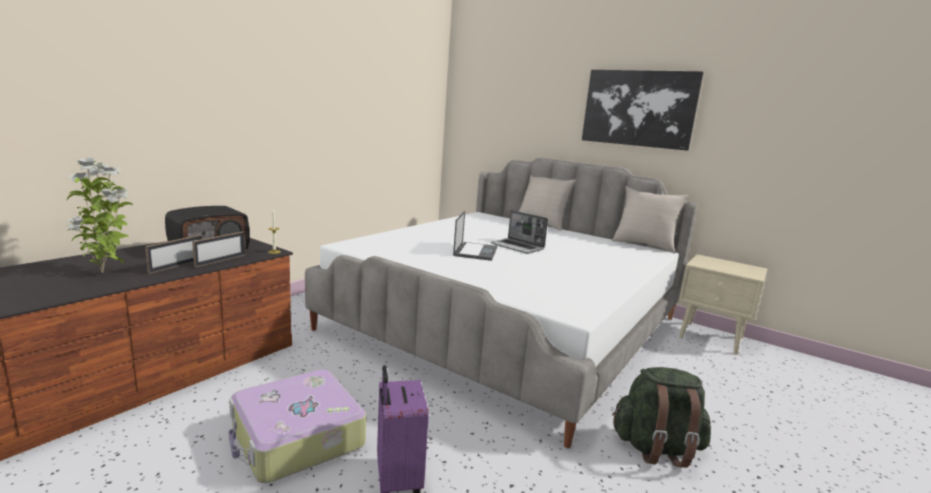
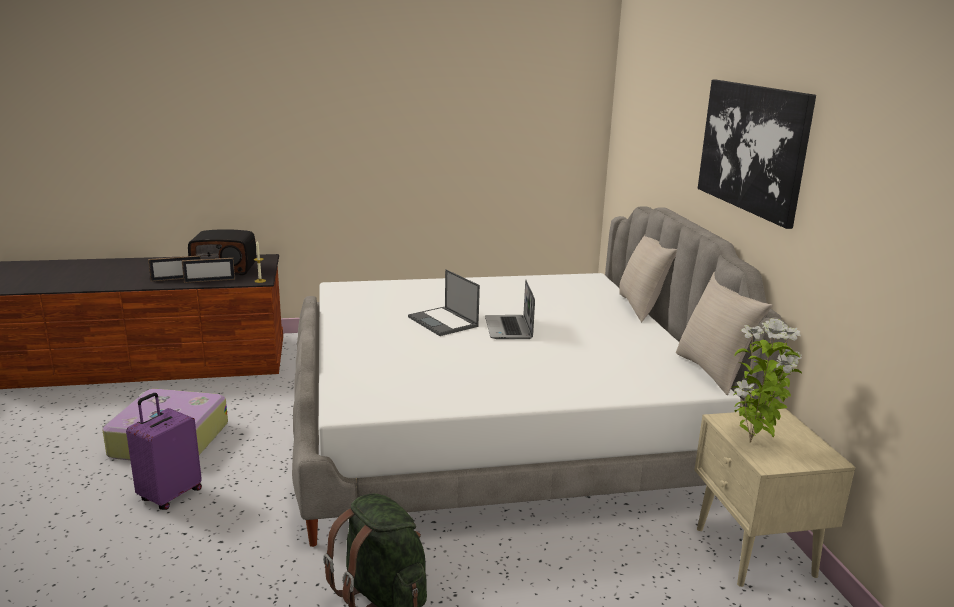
camera: 45 degrees right, 5 degrees up
potted plant [66,157,133,273] -> potted plant moved to [732,318,802,443]
laptop [453,211,497,261] -> laptop turned 90 degrees clockwise [408,269,480,336]

